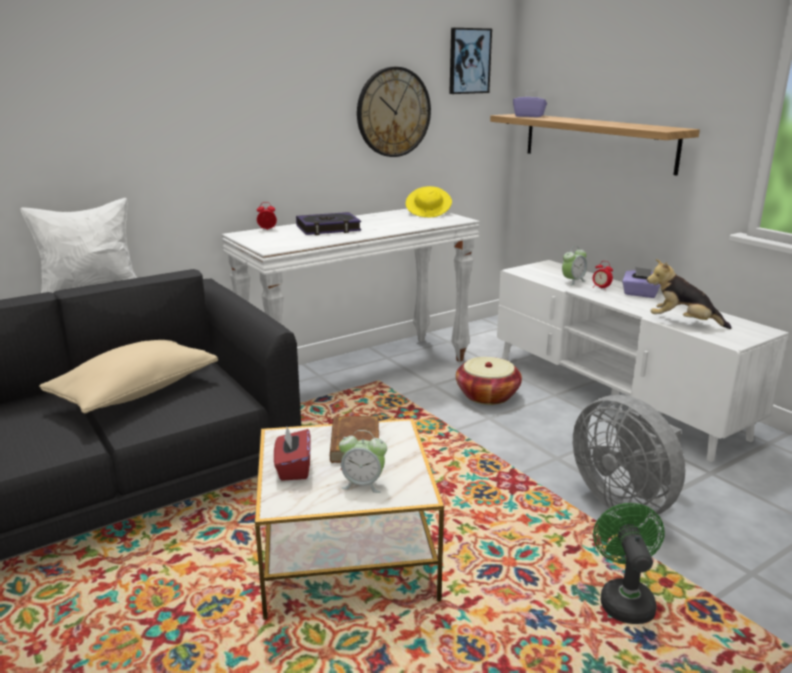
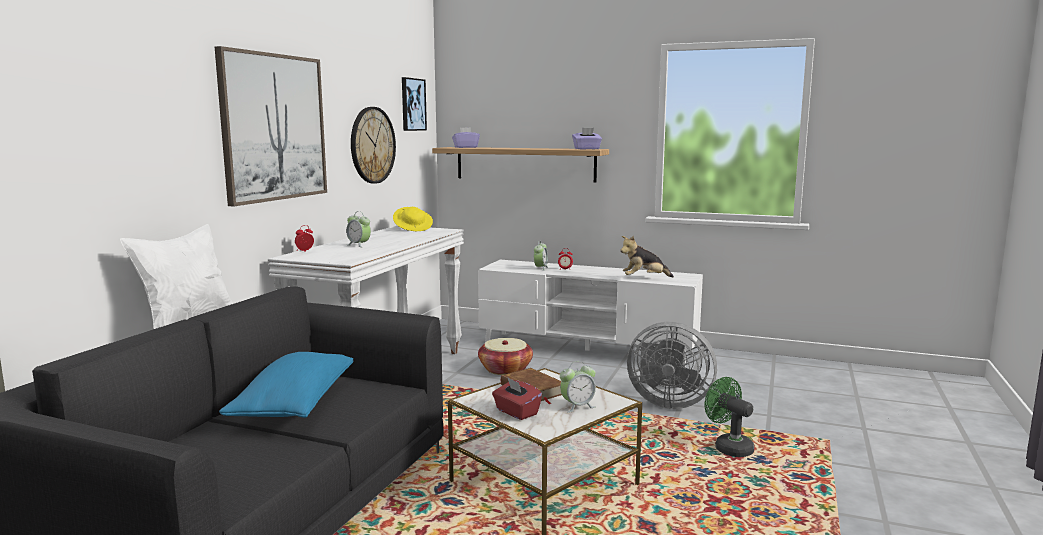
camera: 35 degrees left, 10 degrees down
beige pillow [39,340,218,414] -> blue pillow [219,352,353,418]
book [296,212,361,235] -> alarm clock [346,211,371,247]
purple tissue box [622,267,661,298] -> purple tissue box moved to [572,128,602,149]
none -> picture [215,46,327,207]

